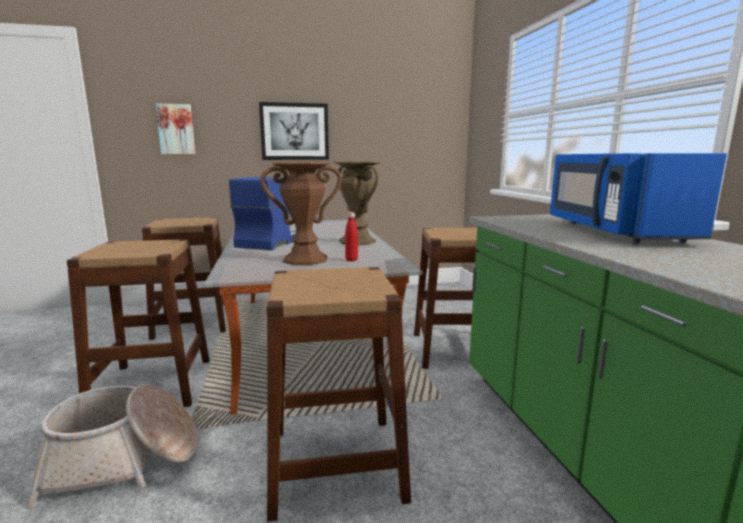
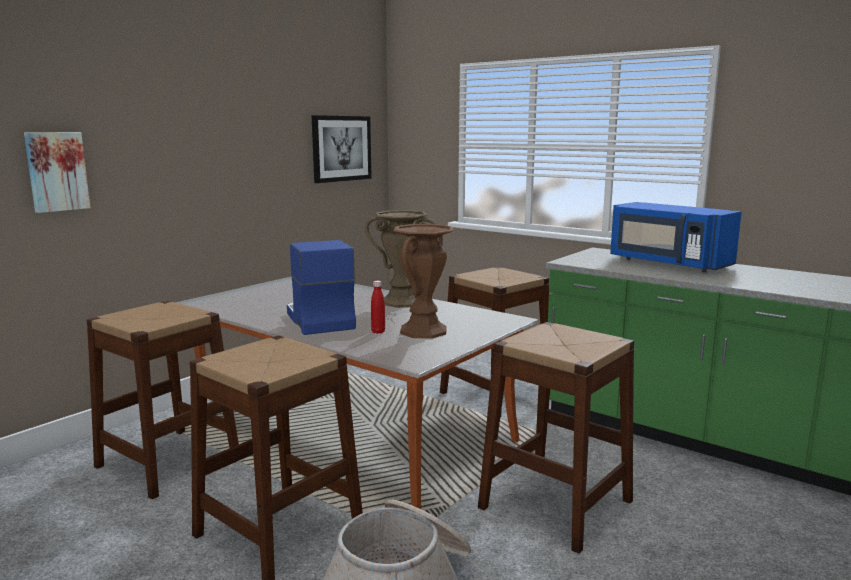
camera: 40 degrees left, 0 degrees up
picture [259,102,329,160] -> picture moved to [312,115,372,183]
red bottle [345,212,358,261] -> red bottle moved to [371,281,385,334]

